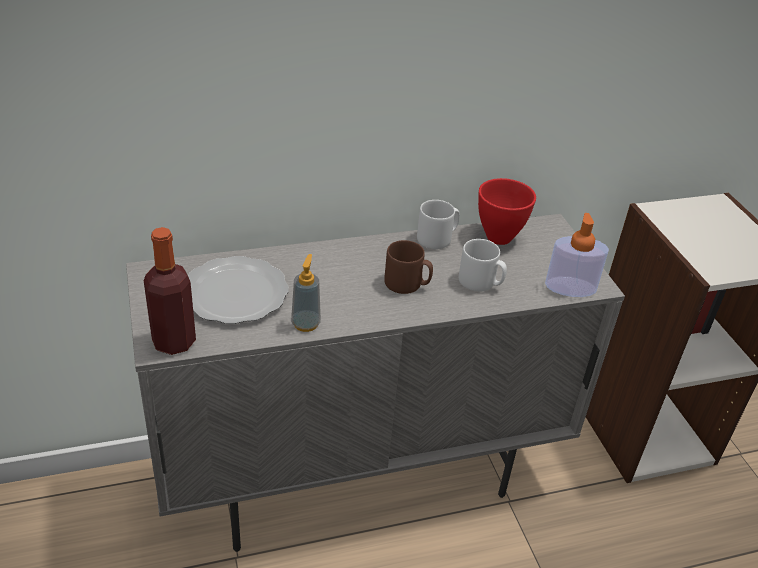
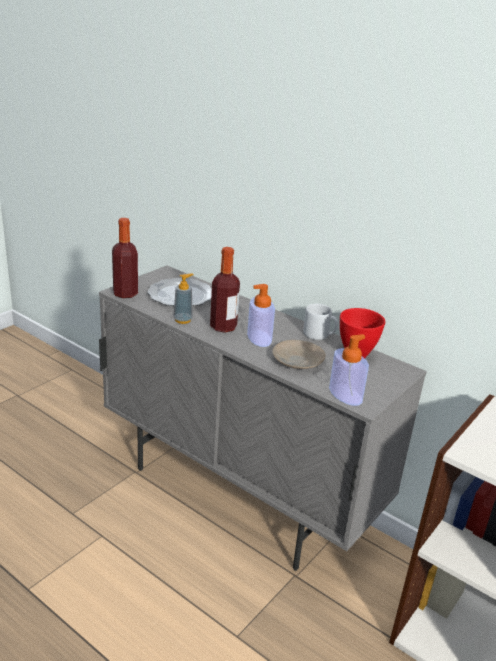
camera: 55 degrees right, 10 degrees down
brown mug [384,240,433,294] -> soap dispenser [247,284,275,347]
grey mug [459,239,507,292] -> beige plate [272,340,326,369]
none -> bottle [210,247,240,333]

